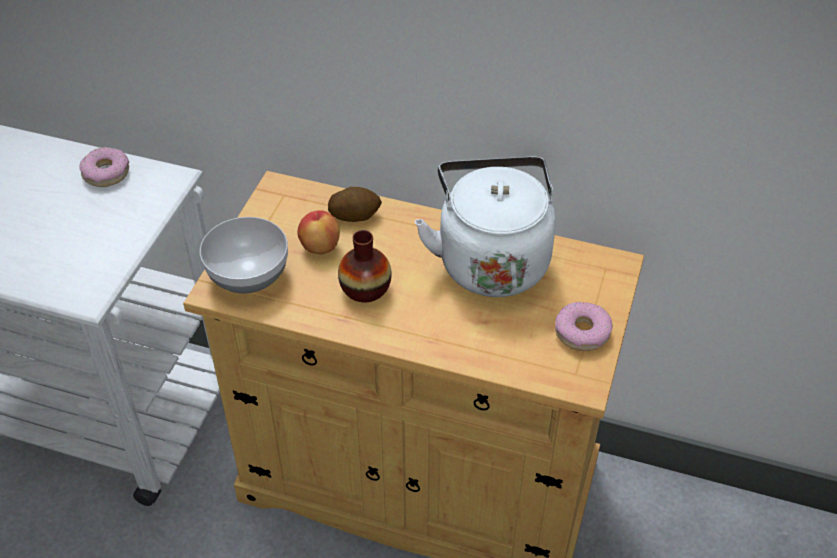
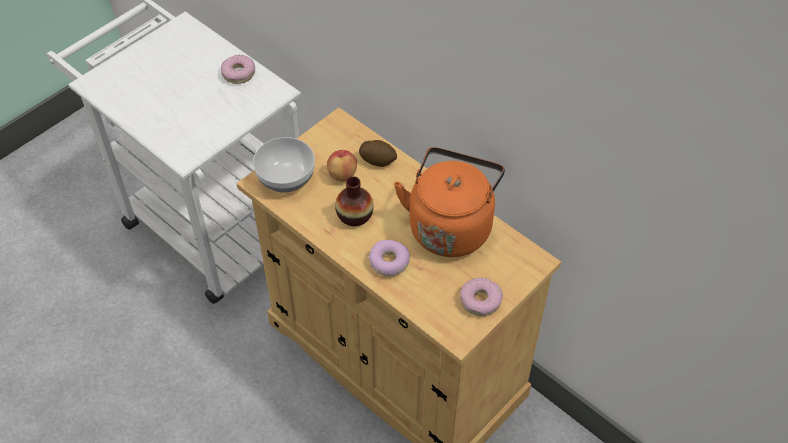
camera: 25 degrees right, 5 degrees up
white kettle [415,157,556,297] -> orange kettle [394,147,505,257]
none -> donut [368,240,410,276]

